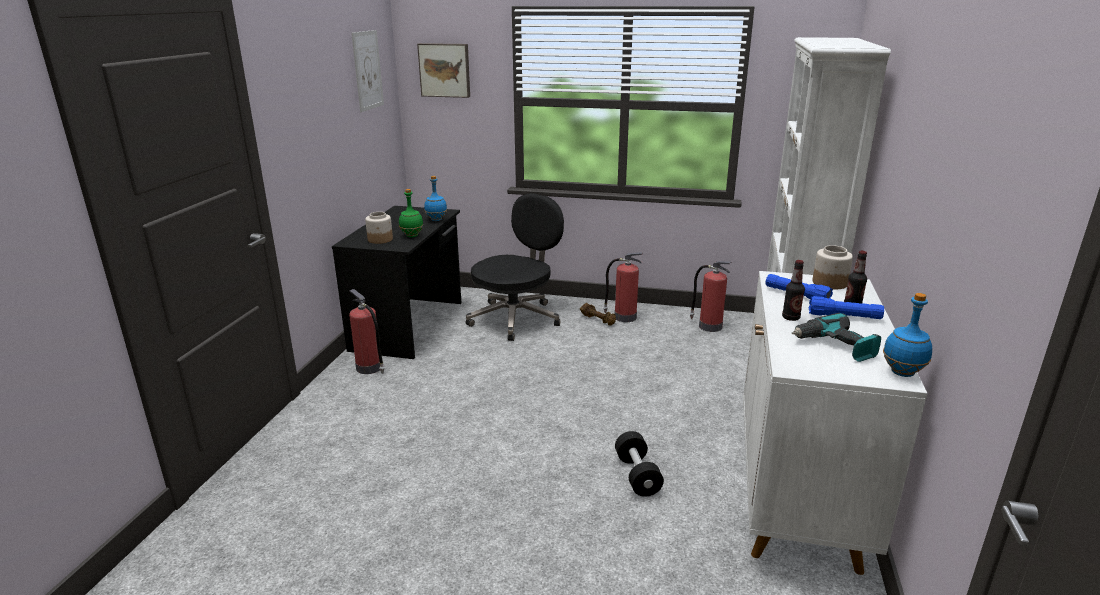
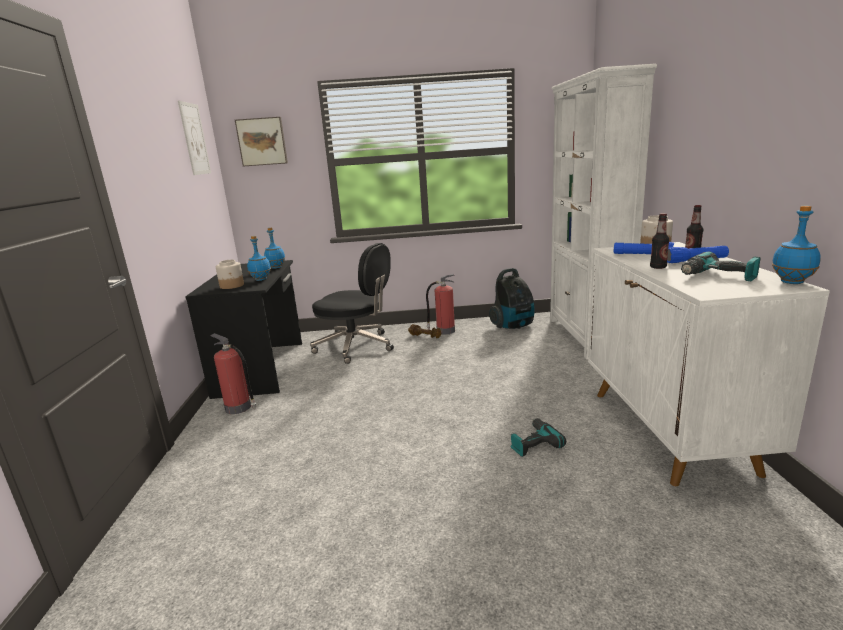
camera: 15 degrees left, 5 degrees down
green bottle [399,189,423,237] -> blue bottle [247,236,271,281]
black office chair [466,193,564,341] -> black office chair turned 90 degrees clockwise [310,243,394,364]
black dumbbell [615,431,664,497] -> power drill [511,418,566,457]
fire extinguisher [690,261,732,332] -> vacuum cleaner [489,268,535,329]

